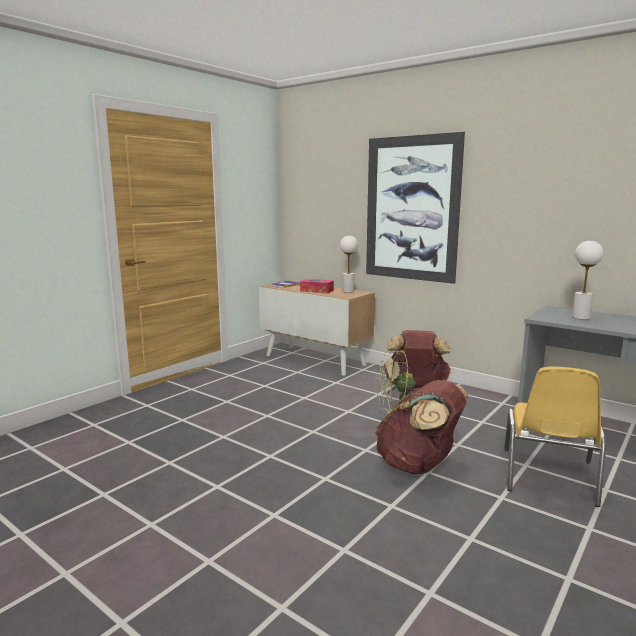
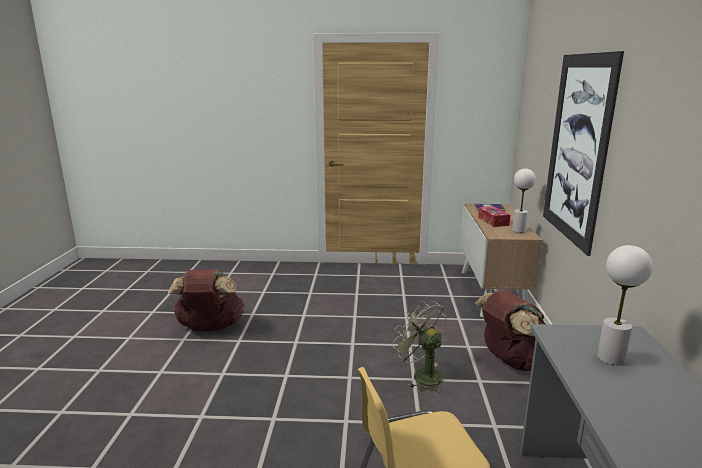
camera: 55 degrees right, 5 degrees up
brown backpack [375,380,468,474] -> brown backpack moved to [168,270,244,331]

